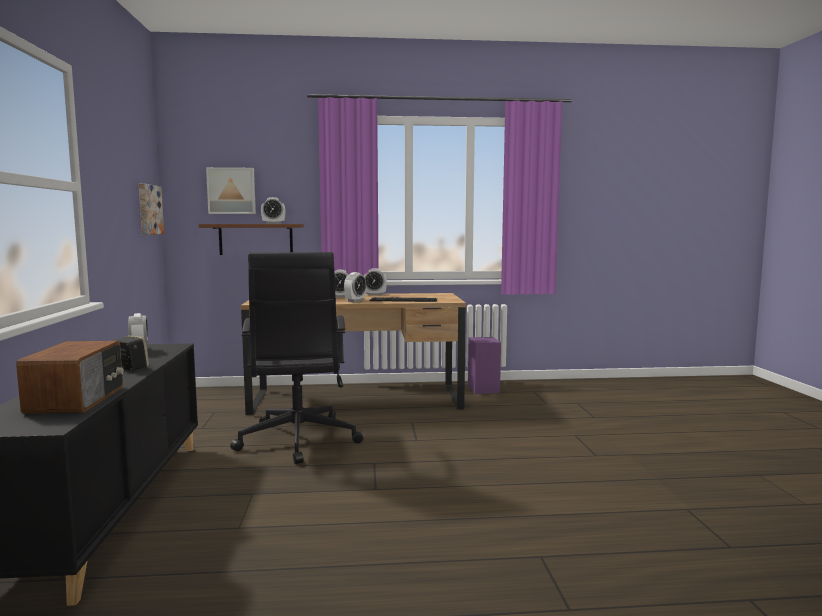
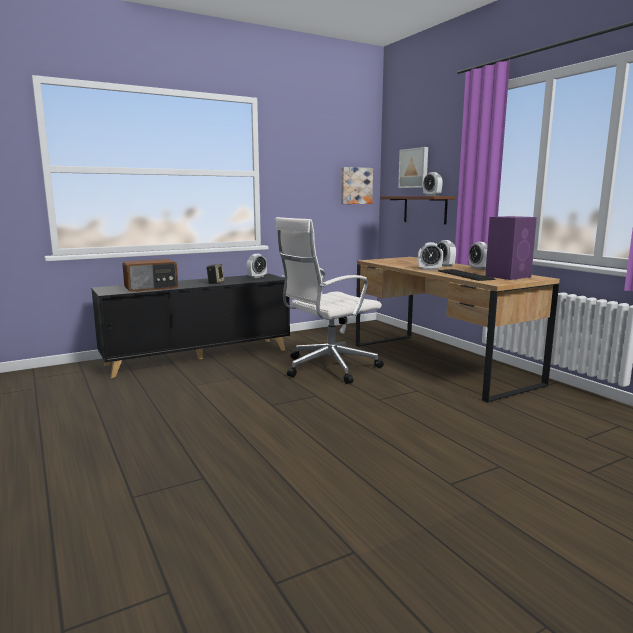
camera: 65 degrees right, 5 degrees up
black office chair [230,252,363,464] -> white office chair [275,217,384,384]
purple speaker [468,337,501,394] -> purple speaker moved to [485,216,537,280]

